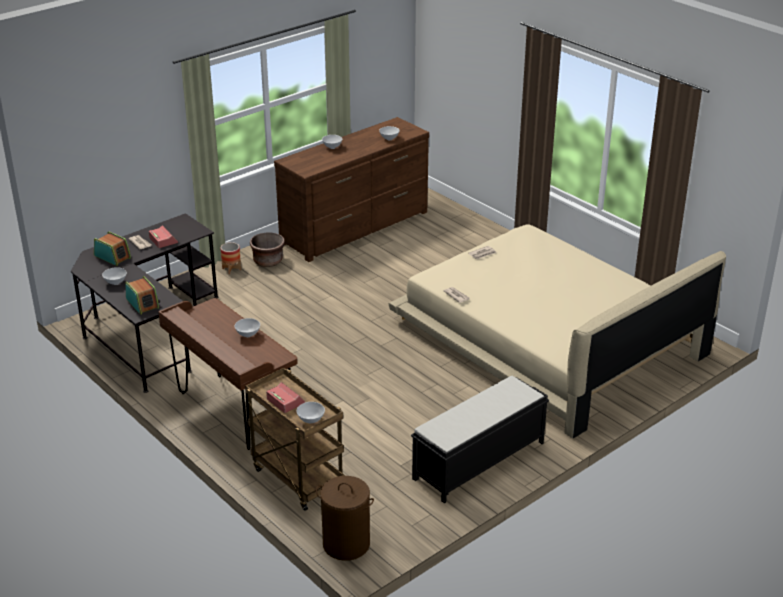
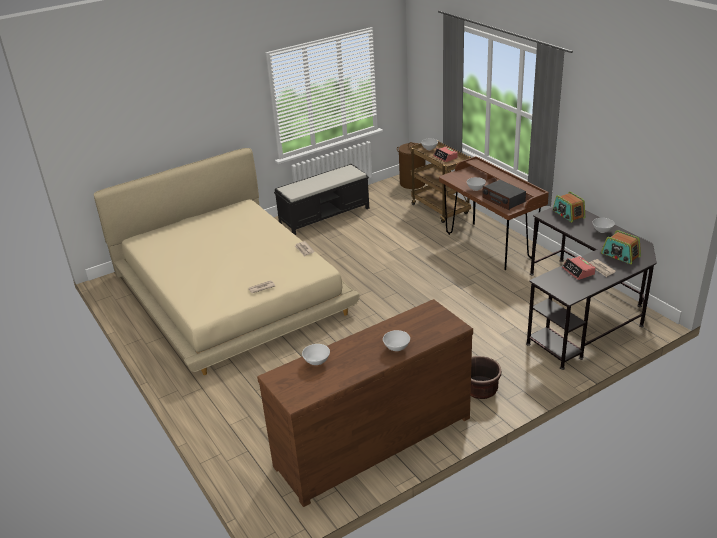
camera: 170 degrees left, 0 degrees up
planter [221,242,241,274] -> none
none -> radio [482,180,526,210]

